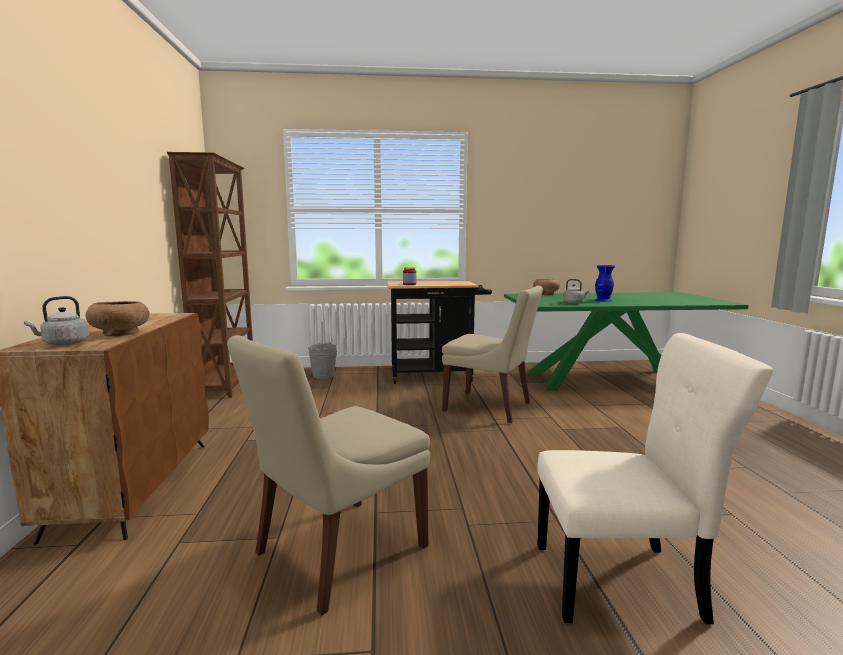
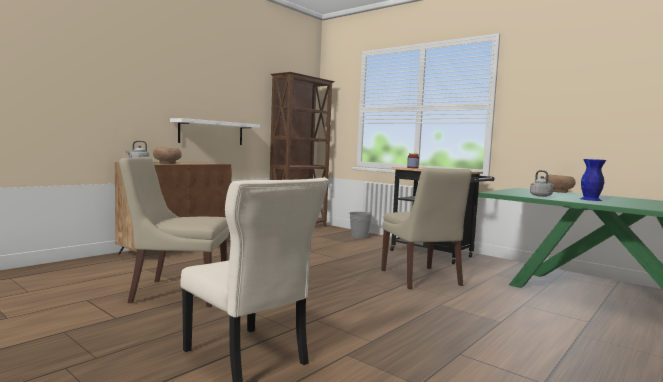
camera: 45 degrees right, 5 degrees down
none -> white shelf [170,118,260,145]

